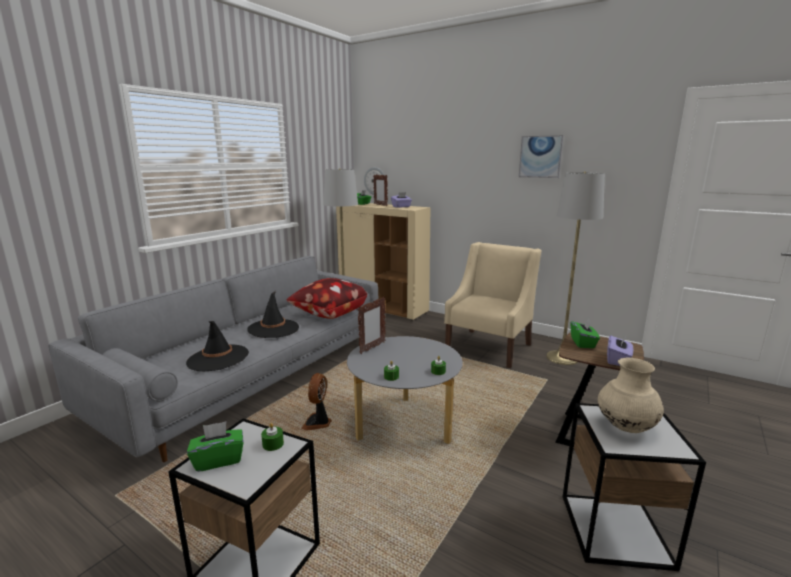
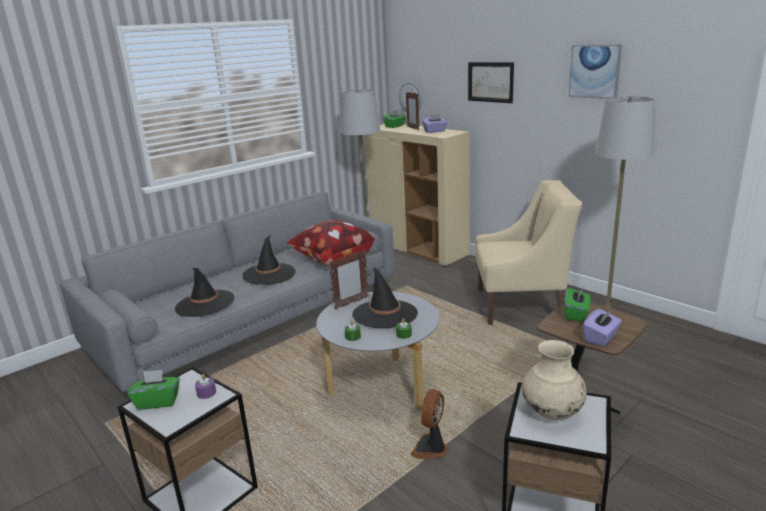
camera: 15 degrees right, 5 degrees up
green candle [261,423,284,451] -> purple candle [195,374,216,399]
fan [302,373,332,430] -> fan moved to [411,389,449,459]
beige armchair [444,242,541,368] -> beige armchair turned 45 degrees clockwise [475,180,583,325]
none -> black hat [352,266,418,328]
none -> picture [468,62,514,103]

